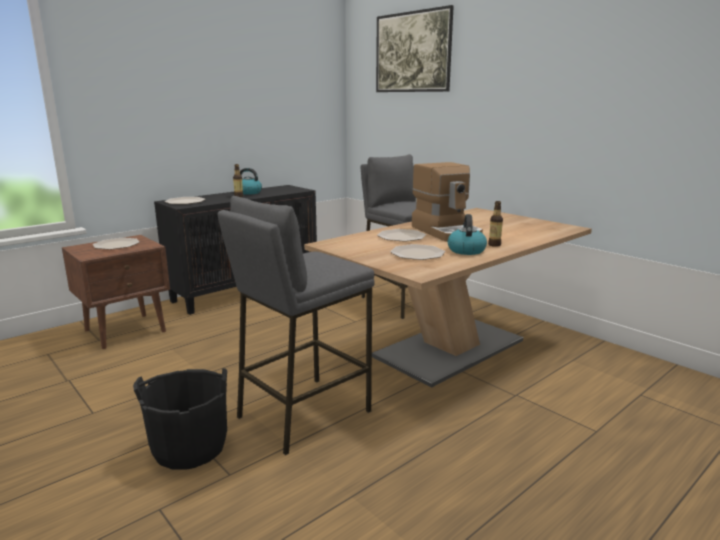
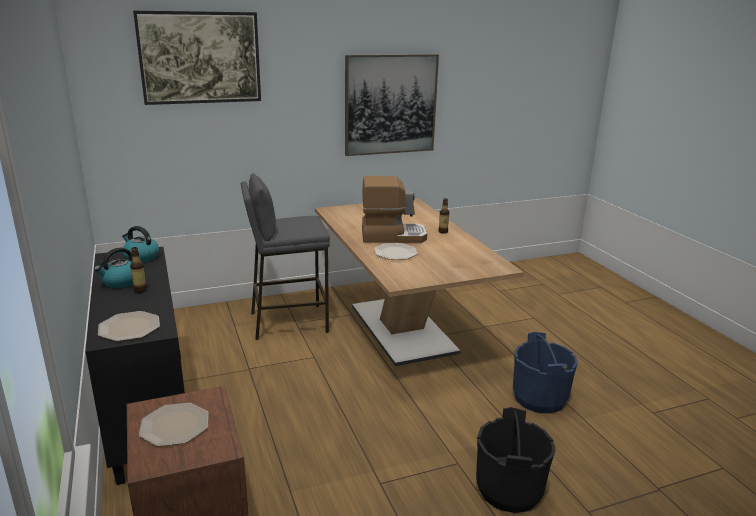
camera: 70 degrees left, 5 degrees up
grey stool [217,196,375,455] -> none
plate [390,244,445,260] -> none
kettle [448,214,487,255] -> kettle moved to [122,226,159,262]
none -> picture [345,54,439,156]
none -> blue bucket [513,332,578,413]

